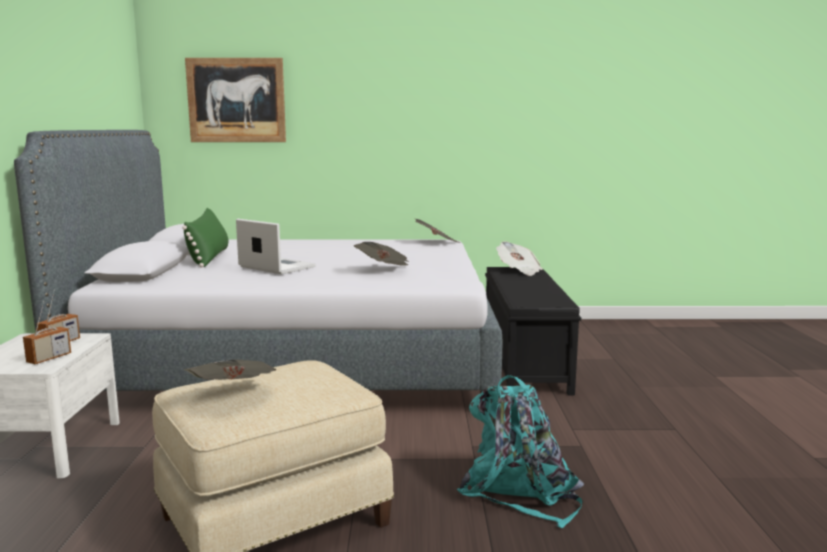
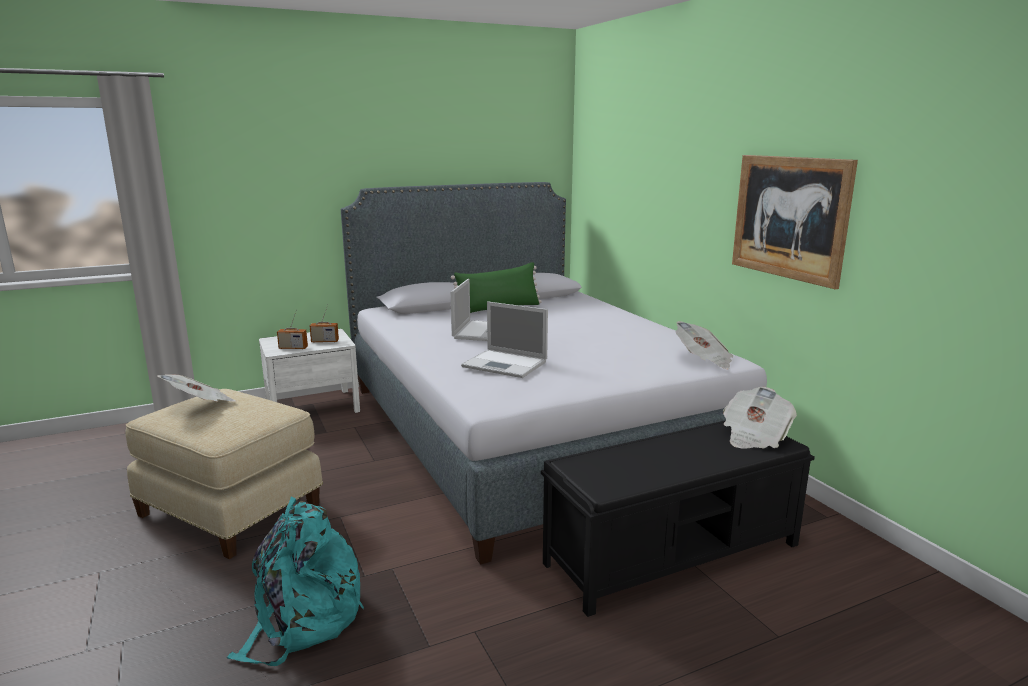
camera: 65 degrees right, 5 degrees up
picture [185,58,286,142] -> picture moved to [732,155,858,289]
newspaper [354,242,409,266] -> laptop [461,301,548,378]

